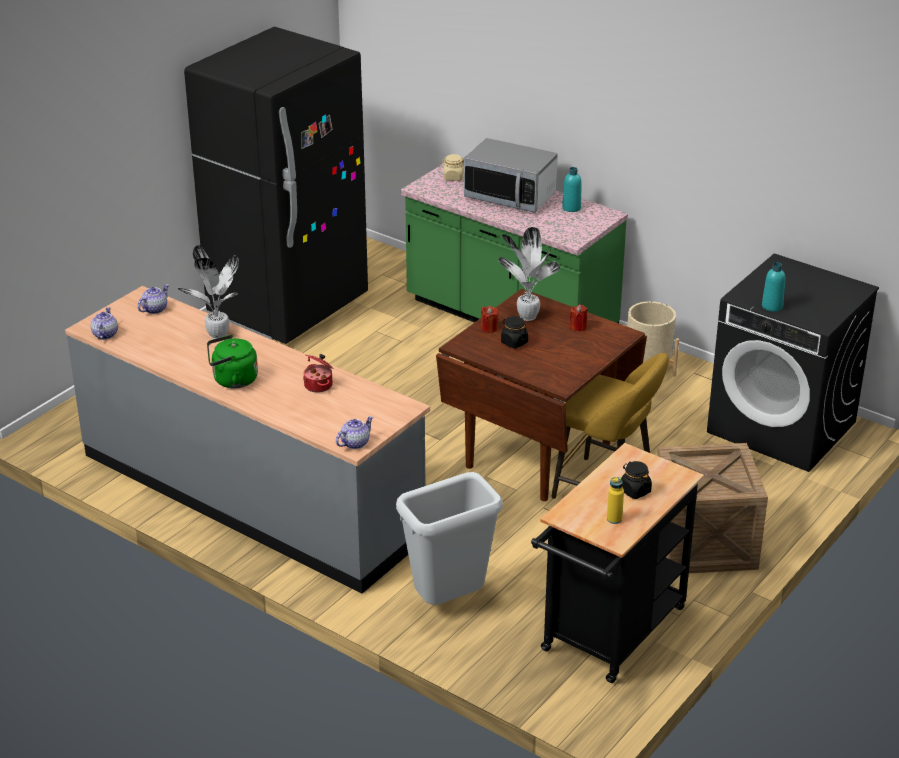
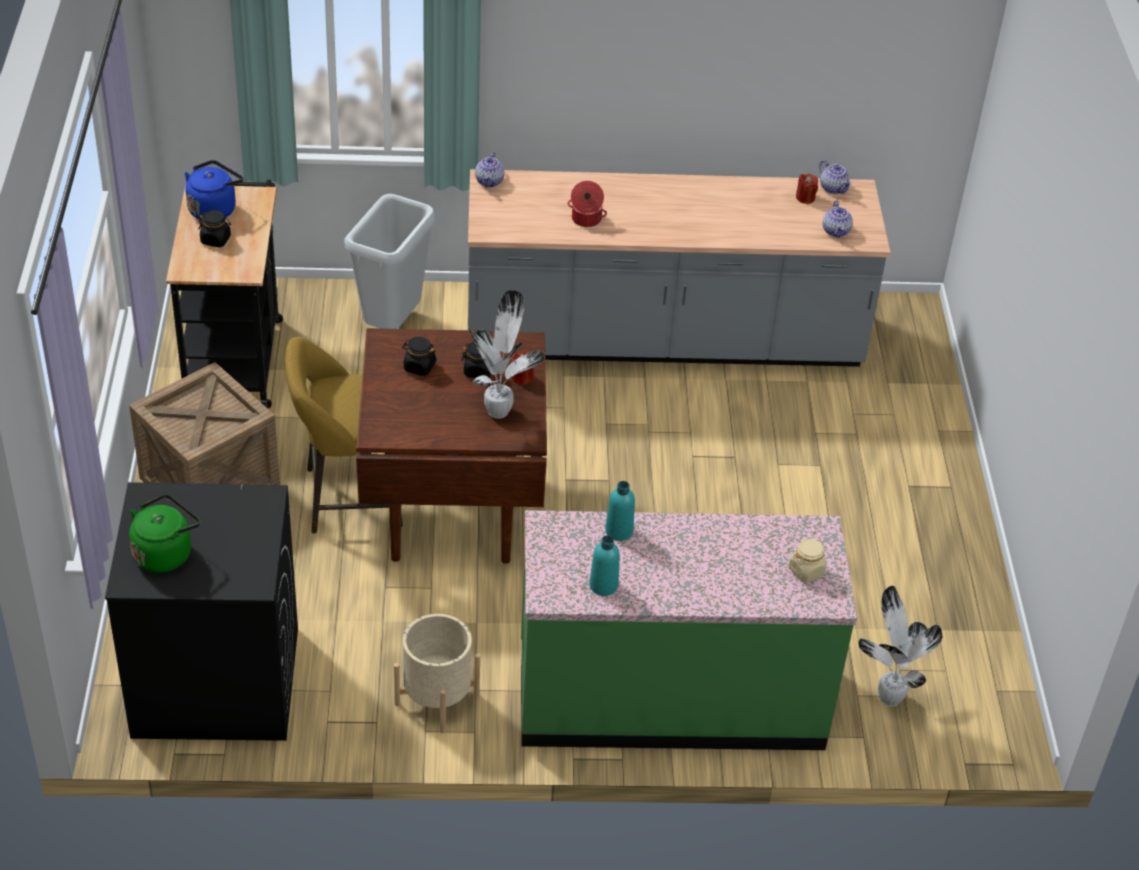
camera: 140 degrees right, 10 degrees up
potted plant [178,245,239,339] -> potted plant moved to [858,586,943,707]
black fridge [184,27,368,344] -> none
green kettle [207,335,258,388] -> green kettle moved to [129,494,200,573]
microwave [464,138,558,213] -> none
red candle [570,305,588,331] -> red candle moved to [796,173,818,204]
yellow bottle [607,477,624,524] -> blue kettle [185,160,243,220]
turquoise bottle [762,262,785,312] -> turquoise bottle moved to [605,481,635,541]
none -> black jar [402,337,437,376]

